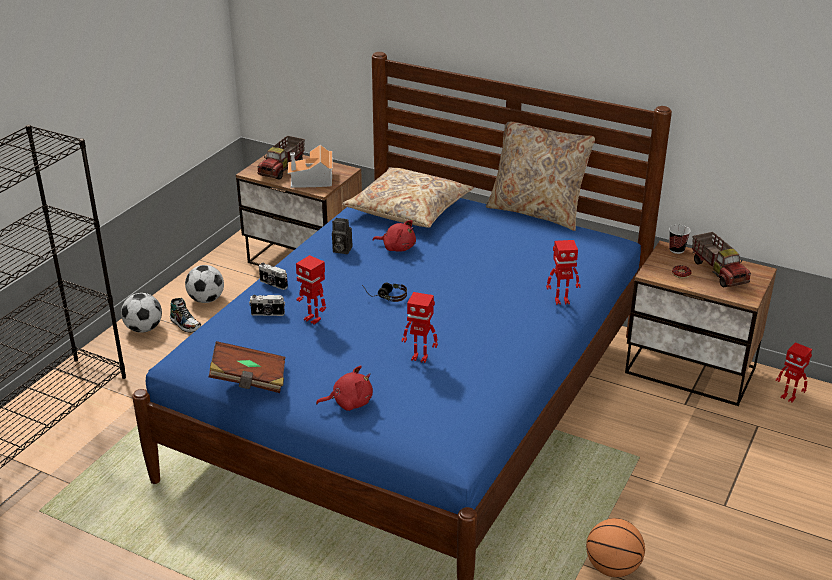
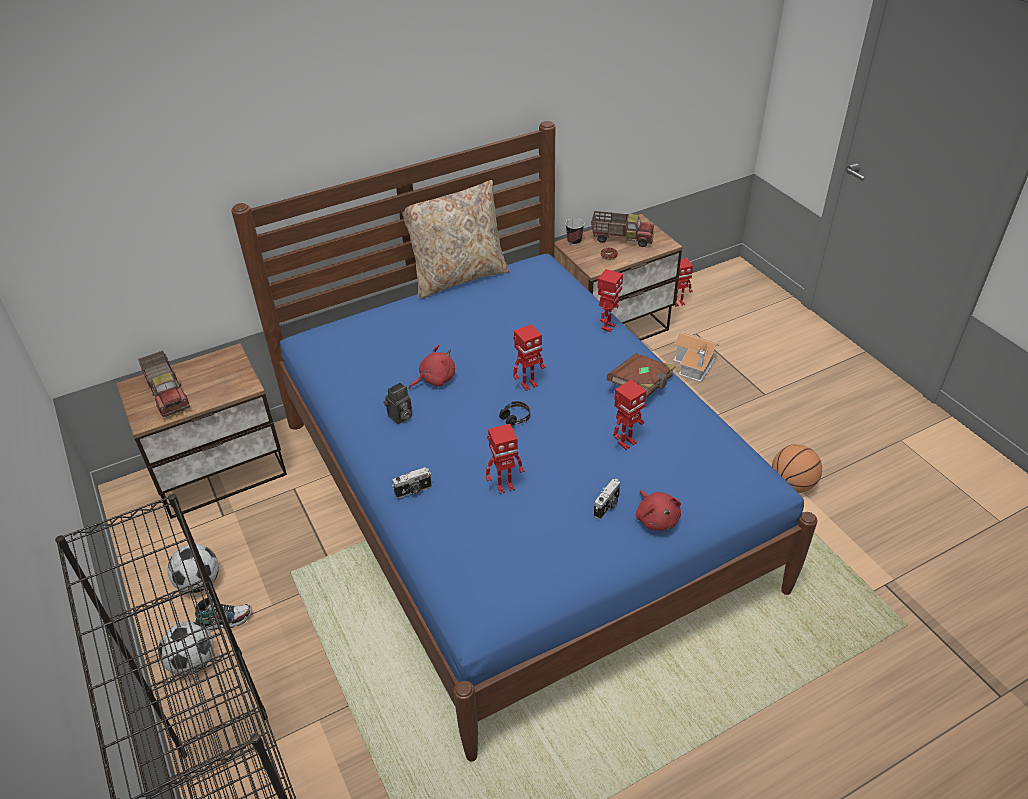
camera: 55 degrees left, 10 degrees up
brown book [209,341,285,393] -> brown book moved to [607,353,675,397]
camera [249,295,285,316] -> camera moved to [594,479,620,520]
toy house [288,145,333,188] -> toy house moved to [673,332,720,383]
red plush toy [316,365,373,411] -> red plush toy turned 135 degrees clockwise [636,490,681,531]
beige pillow [342,167,474,228] -> none
none -> toy robot [513,324,546,391]

